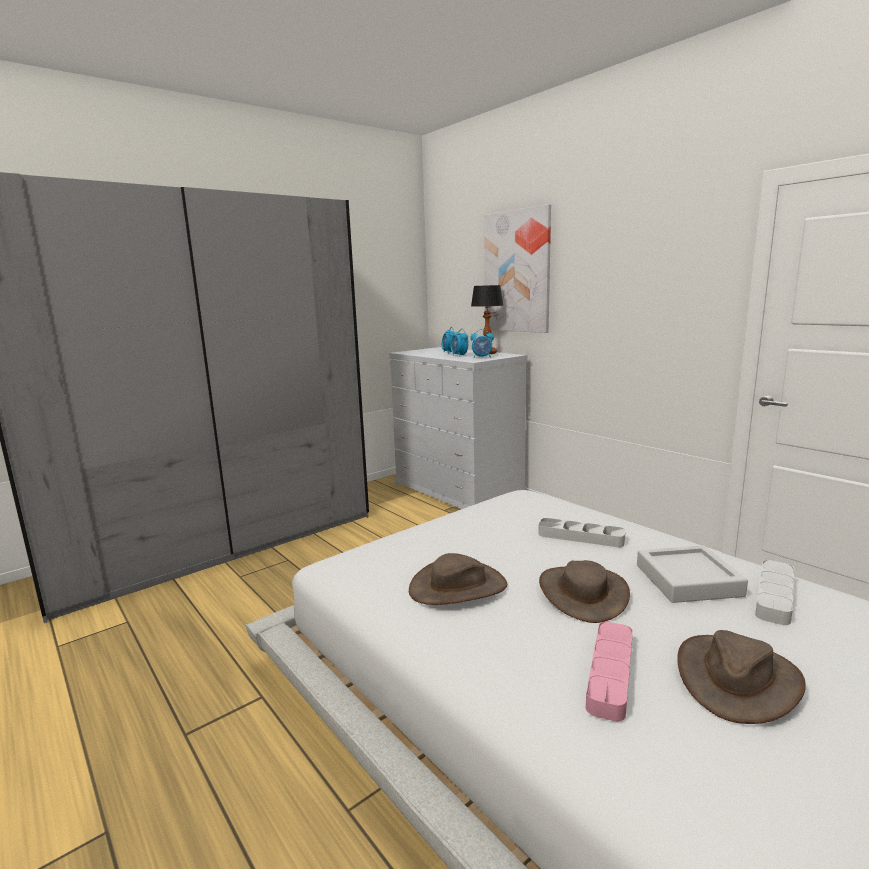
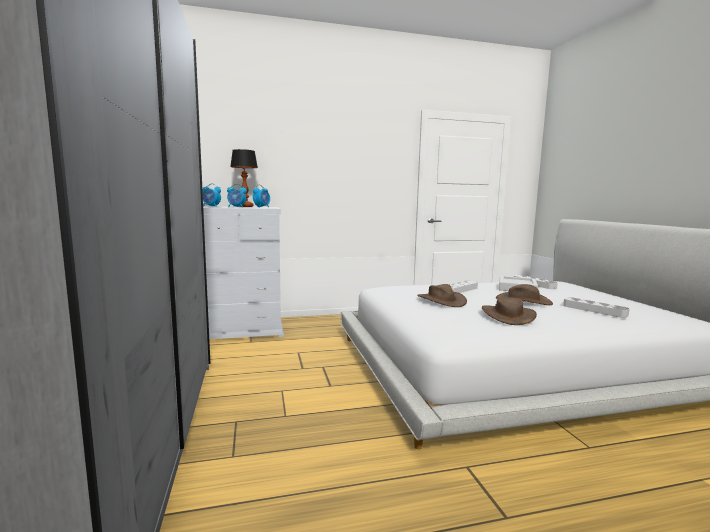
camera: 65 degrees left, 5 degrees down
picture [484,204,551,333] -> none
pink tray [586,622,633,722] -> grey tray [563,297,630,318]
brown hat [677,630,806,724] -> brown hat moved to [417,284,467,307]

